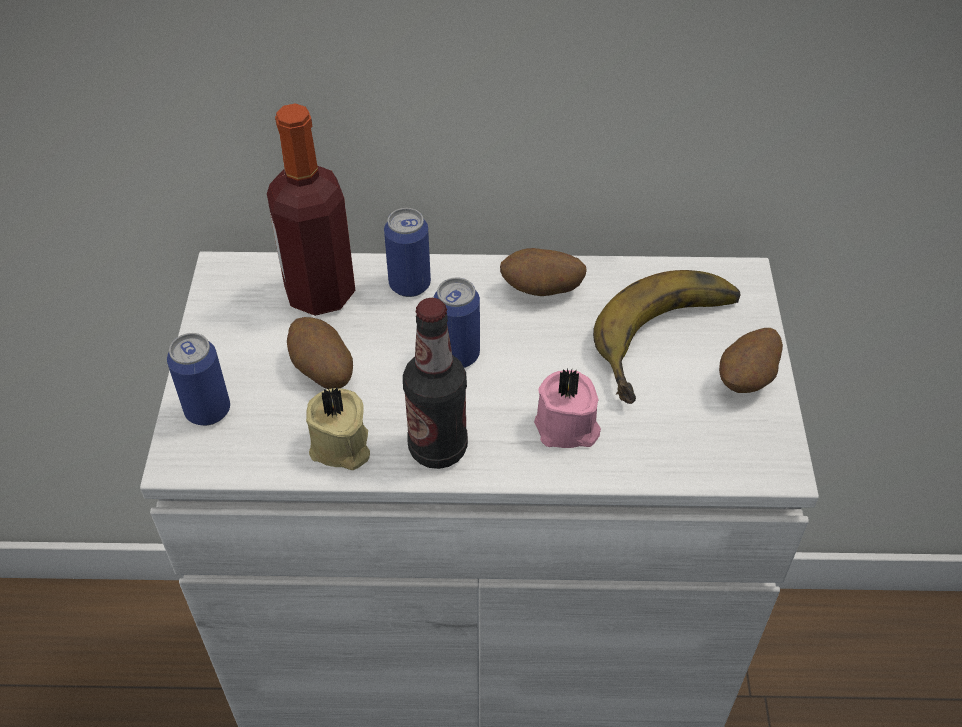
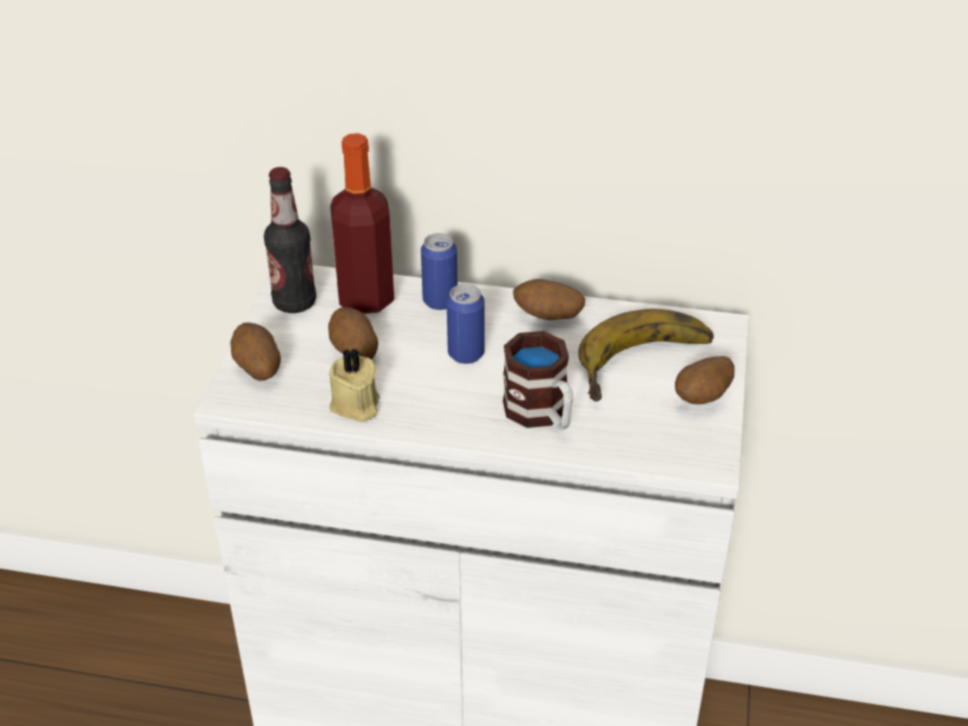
camera: 10 degrees right, 10 degrees down
can [167,333,230,426] -> potato [230,322,281,381]
bottle [403,298,468,469] -> bottle moved to [264,167,316,313]
pink candle [534,368,601,448] -> mug [503,331,573,430]

